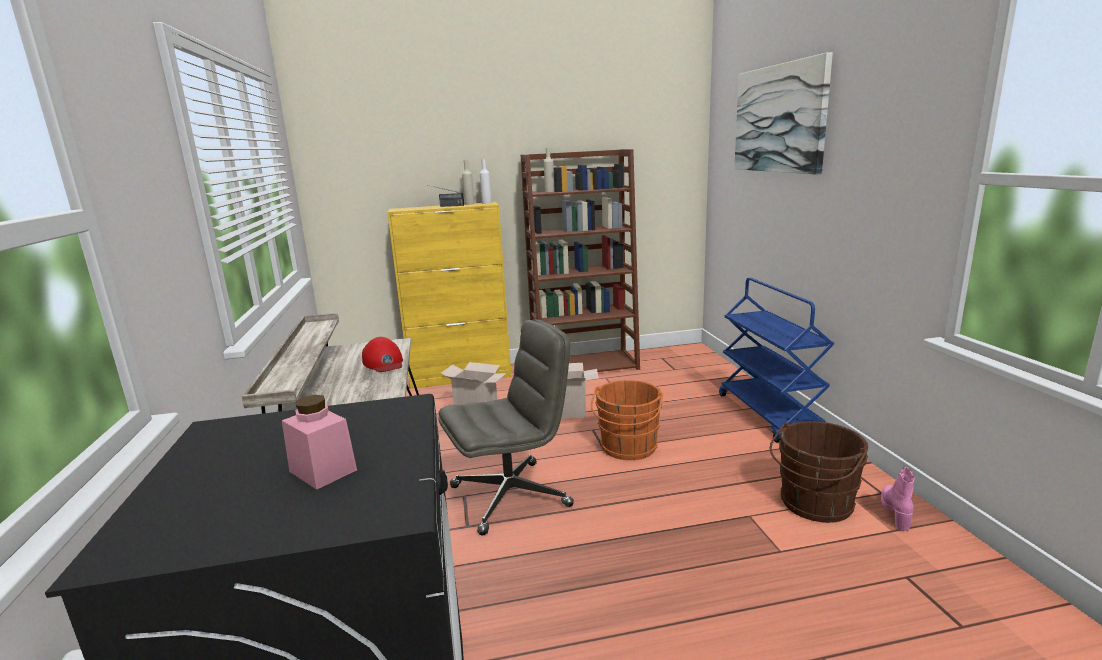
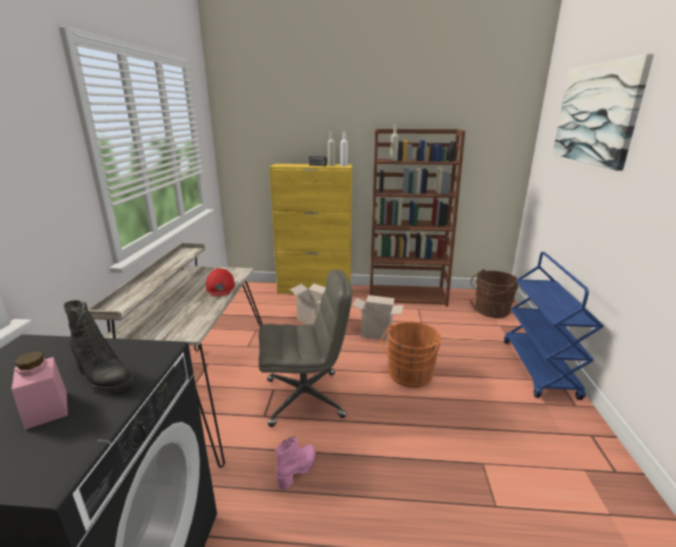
camera: 15 degrees right, 5 degrees up
brown bucket [770,421,868,523] -> brown bucket moved to [471,269,518,318]
pink boot [881,467,915,531] -> pink boot moved to [276,436,315,490]
none -> black boot [64,300,133,393]

